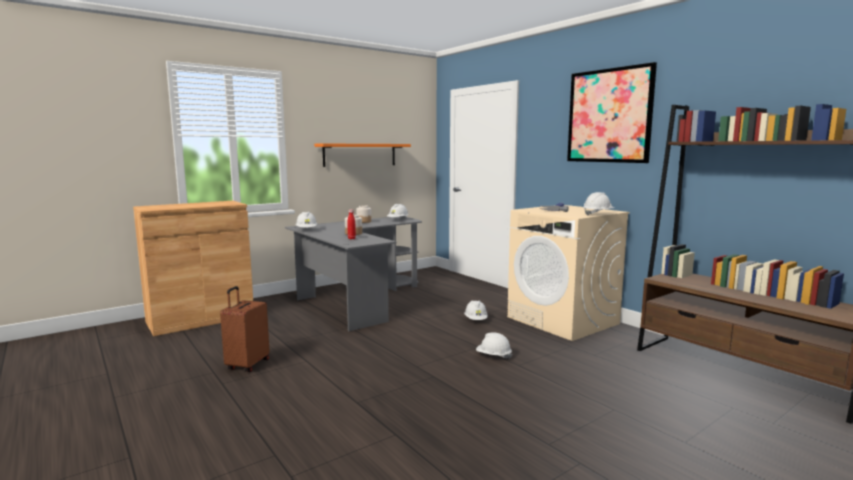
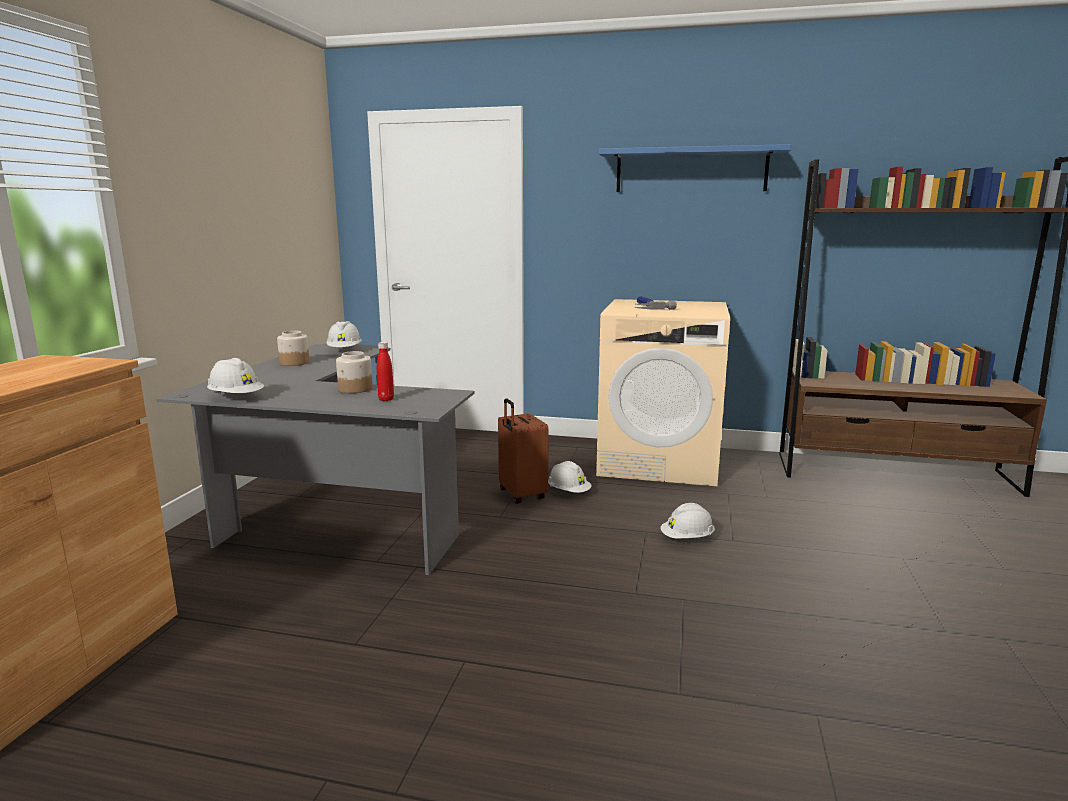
camera: 40 degrees left, 5 degrees up
brown suitcase [220,286,270,372] -> brown suitcase moved to [498,398,549,504]
orange shelf [314,144,411,167] -> none
picture [567,62,657,163] -> blue shelf [598,144,791,192]
white hard hat [583,192,614,216] -> none

